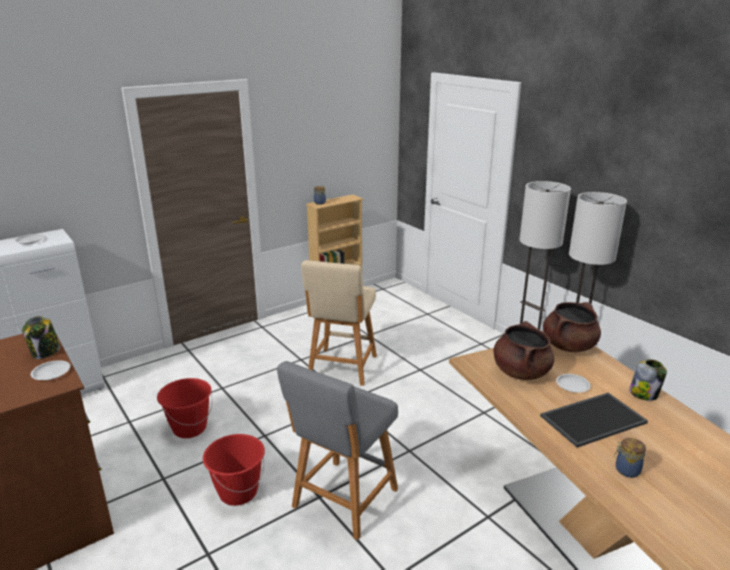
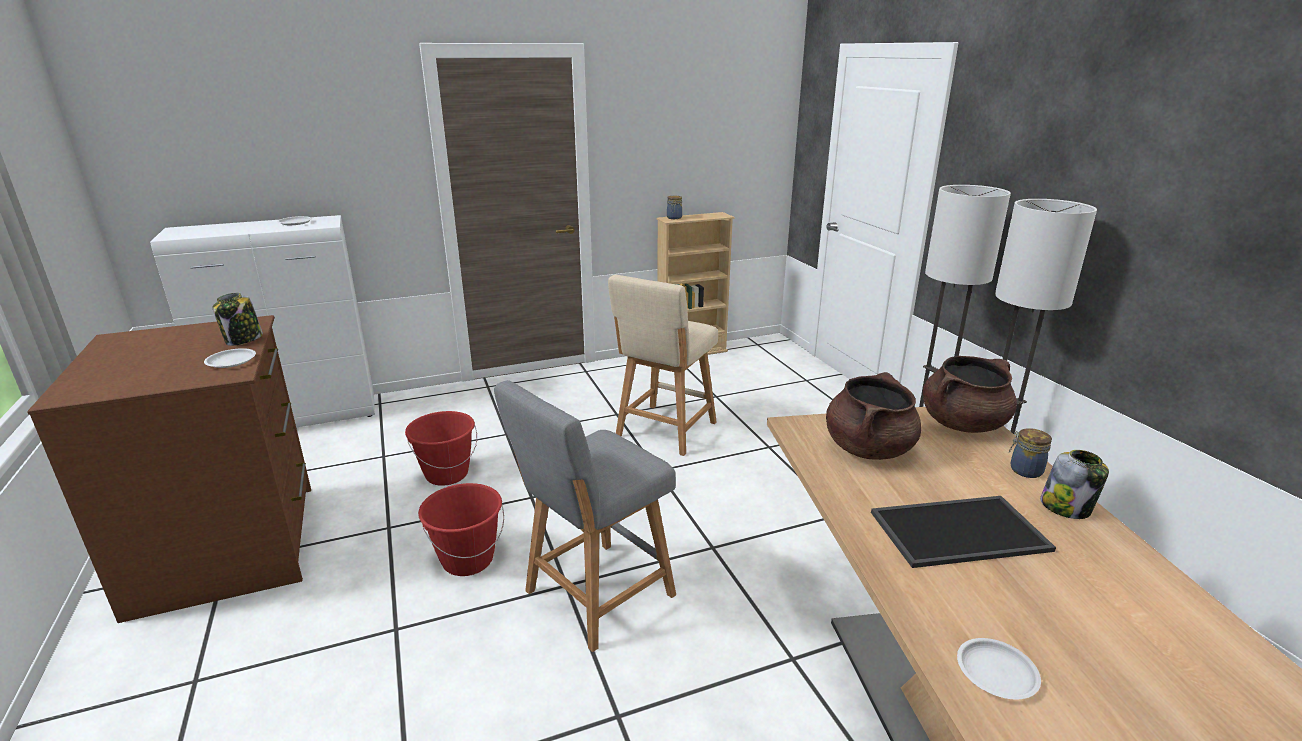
camera: 15 degrees right, 0 degrees up
white plate [556,374,591,393] -> white plate moved to [957,638,1041,700]
jar [614,438,646,478] -> jar moved to [1009,428,1052,478]

